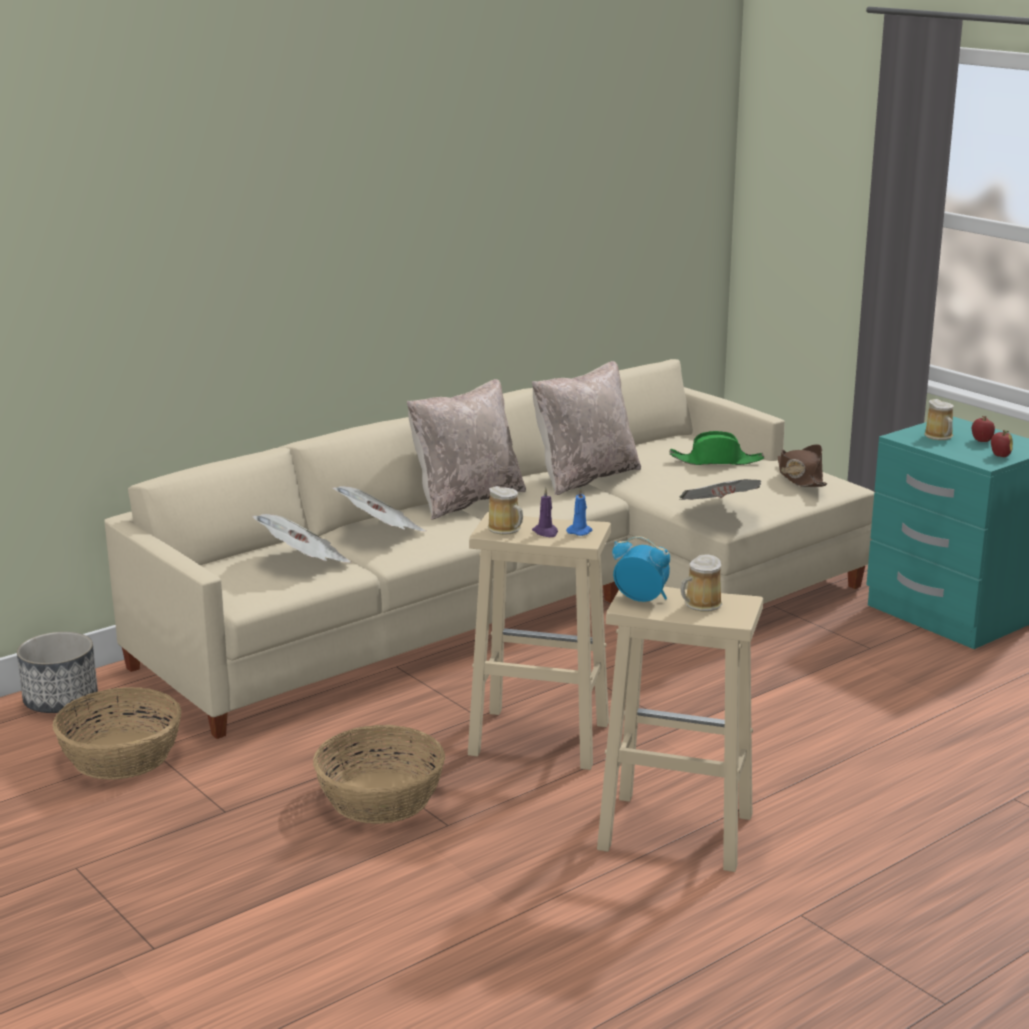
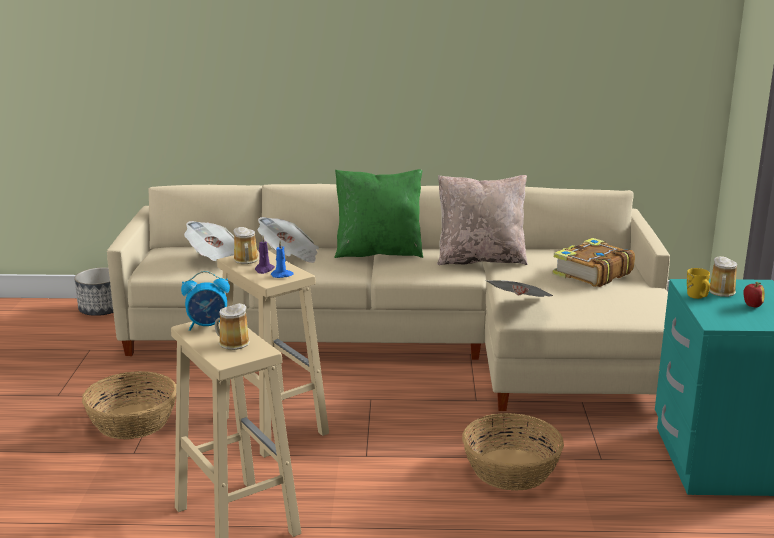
camera: 40 degrees right, 0 degrees up
basket [52,687,182,780] -> basket moved to [462,413,564,491]
beige pillow [407,379,526,520] -> green pillow [334,169,423,258]
alarm clock [612,536,670,602] -> alarm clock turned 105 degrees clockwise [181,271,230,331]
green hat [669,431,764,465] -> book [553,238,635,287]
brown hat [778,444,827,487] -> none
apple [991,430,1013,457] -> none
none -> yellow mug [687,268,710,299]

